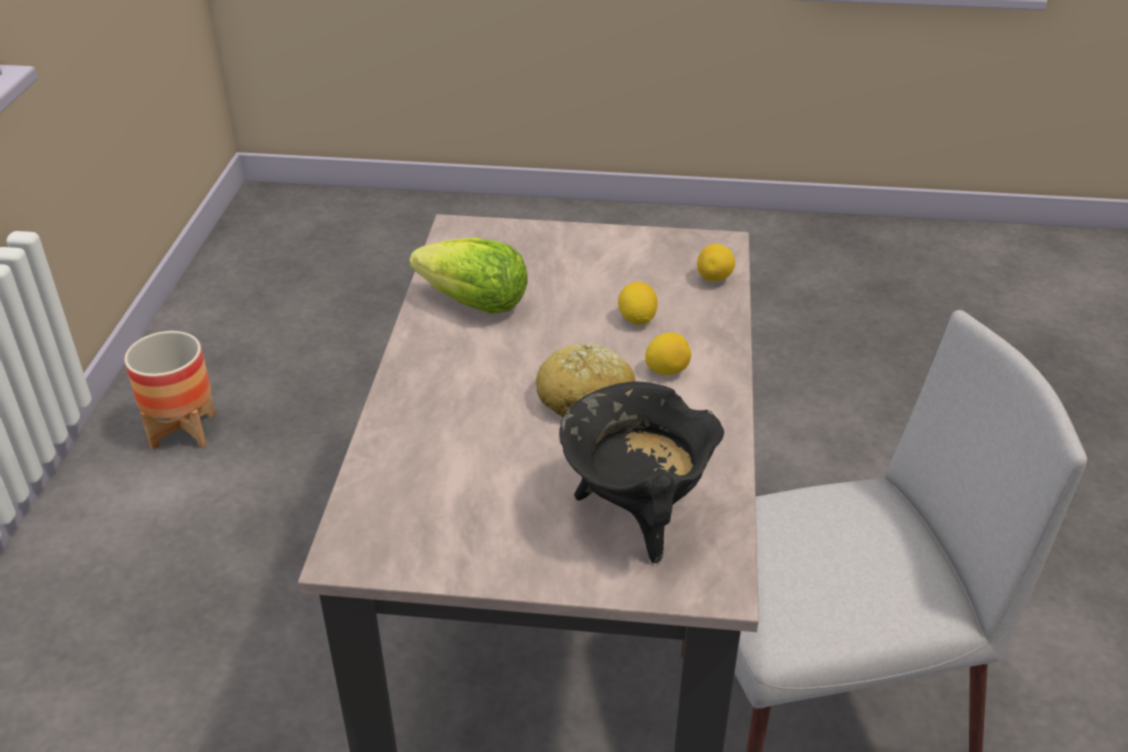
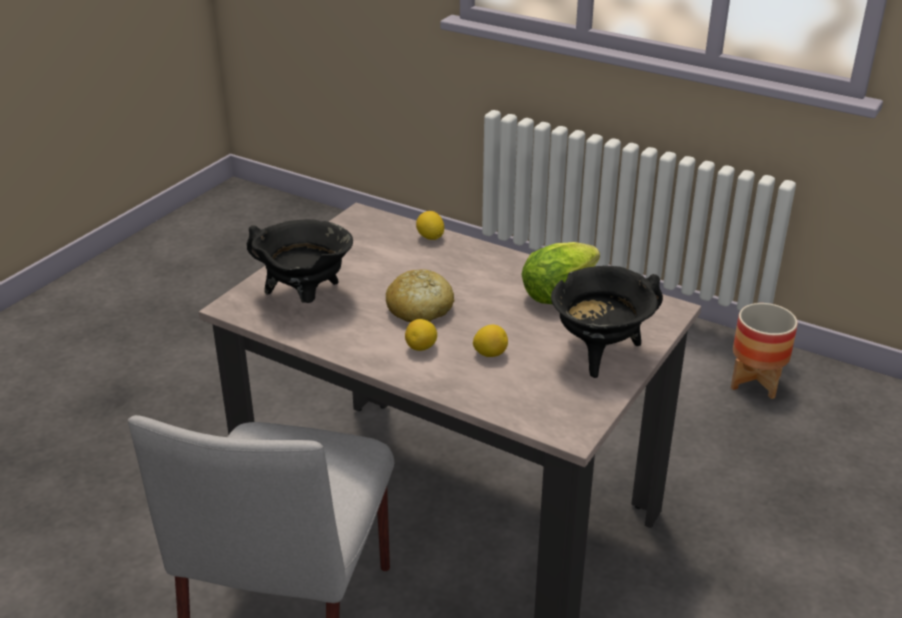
camera: 115 degrees right, 5 degrees down
lemon [697,244,735,282] -> lemon moved to [416,211,444,240]
none -> black cooking pot [551,266,663,378]

